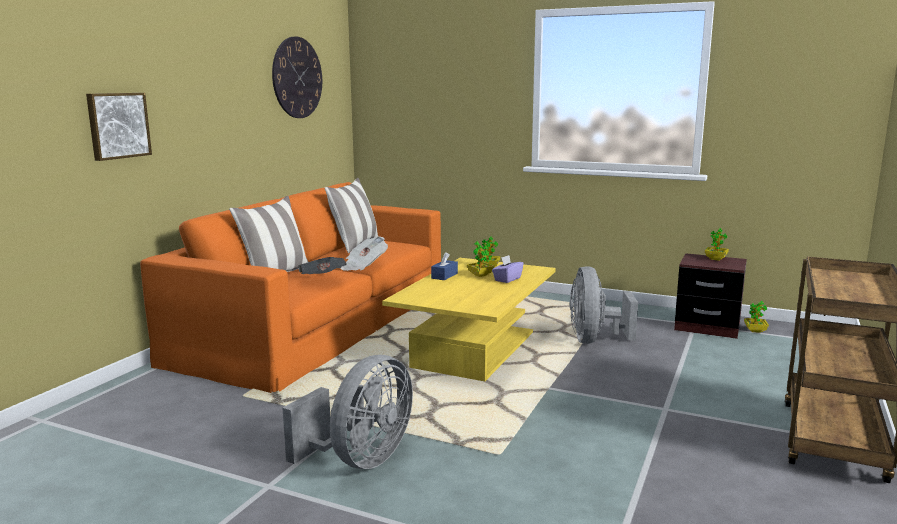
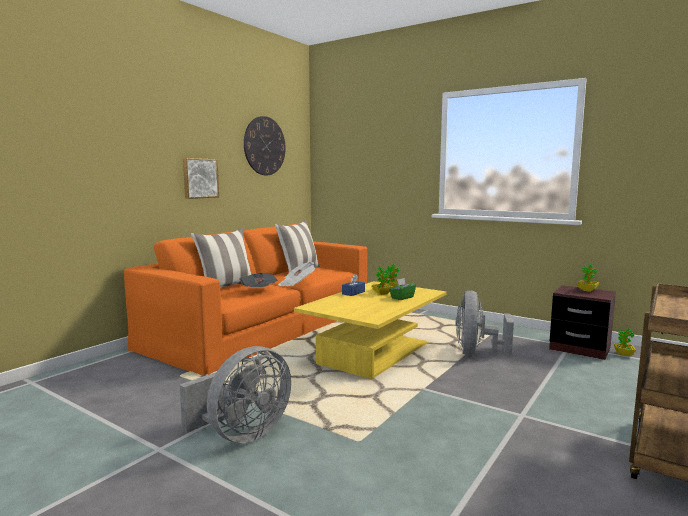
camera: 10 degrees right, 5 degrees down
picture [86,93,152,161] -> picture moved to [183,158,219,199]
purple tissue box [492,255,524,283] -> green tissue box [389,278,416,300]

